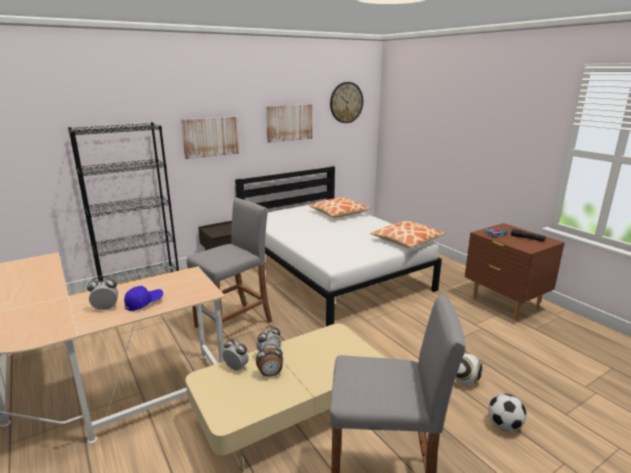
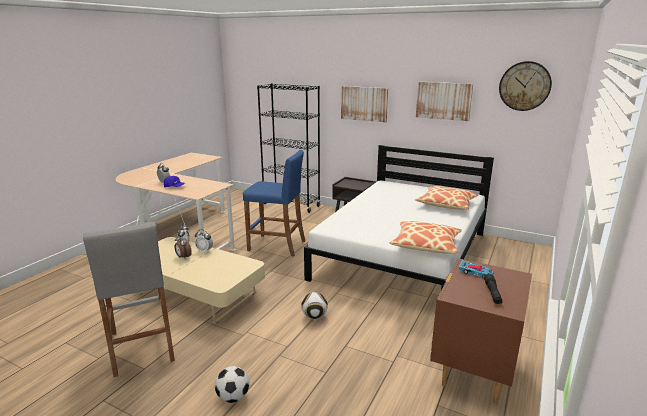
camera: 60 degrees right, 0 degrees up
grey stool [187,198,272,339] -> blue stool [243,150,305,256]
football [455,353,483,384] -> football moved to [301,292,328,319]

